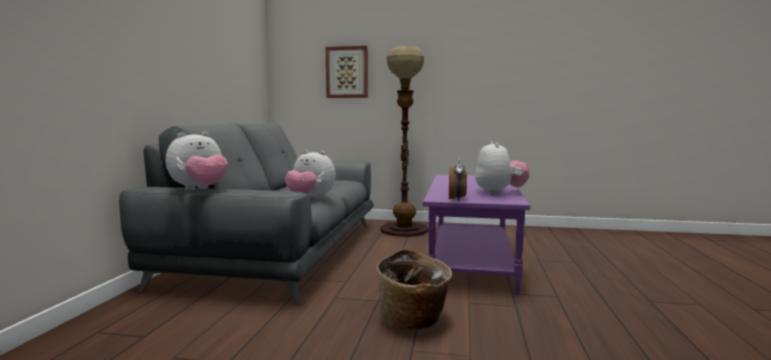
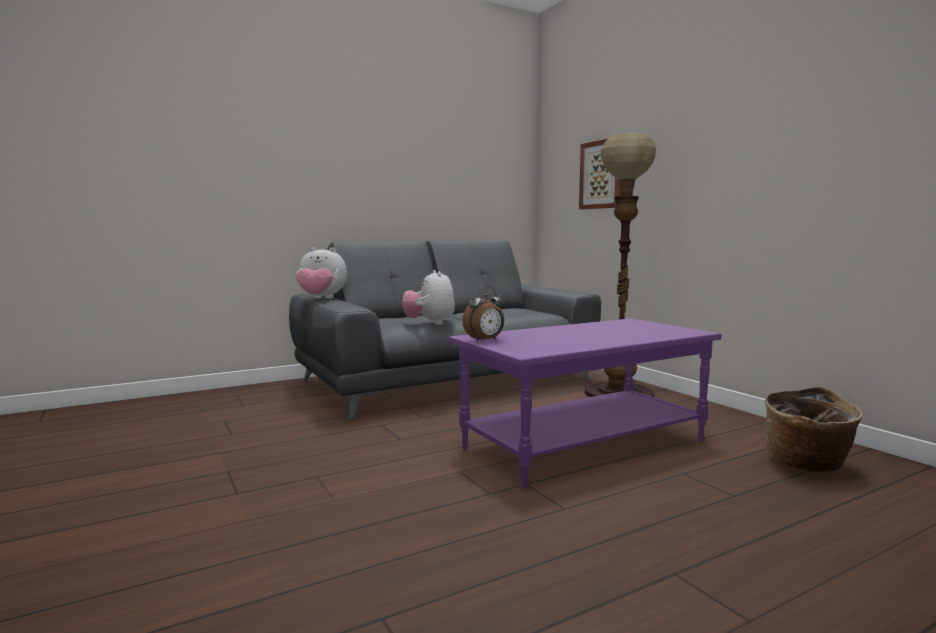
camera: 50 degrees right, 0 degrees up
basket [377,248,452,330] -> basket moved to [765,387,863,472]
plush toy [475,141,529,195] -> none

